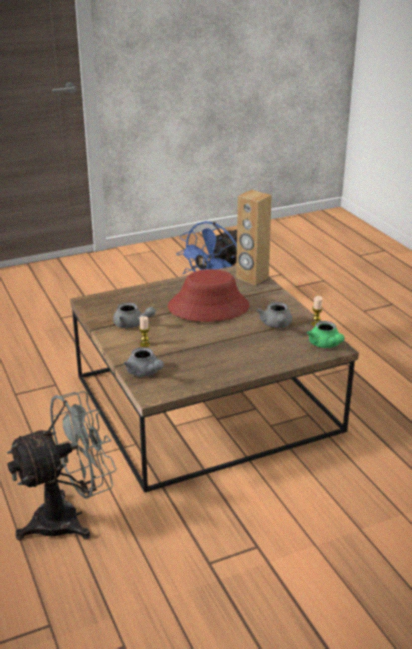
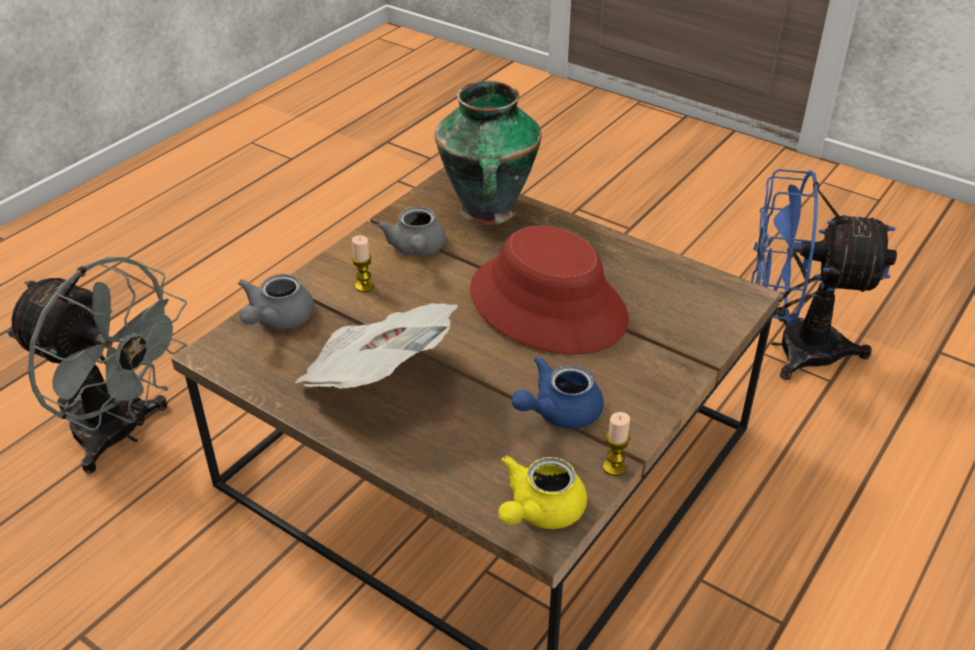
camera: 60 degrees right, 10 degrees up
brown speaker [236,190,272,285] -> none
grey teapot [256,302,292,328] -> blue teapot [511,356,604,429]
green teapot [307,321,345,348] -> yellow teapot [498,456,587,529]
none -> newspaper [295,303,458,389]
none -> vase [435,81,542,225]

